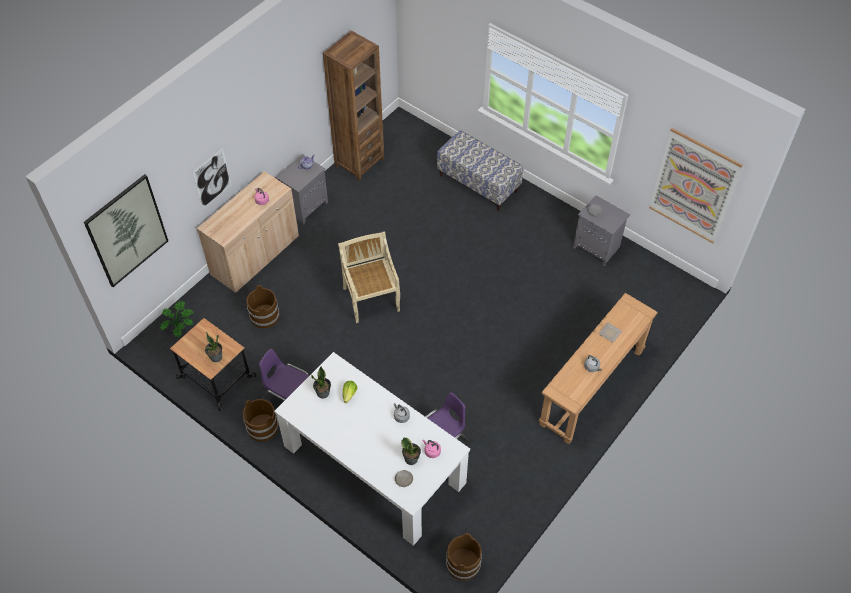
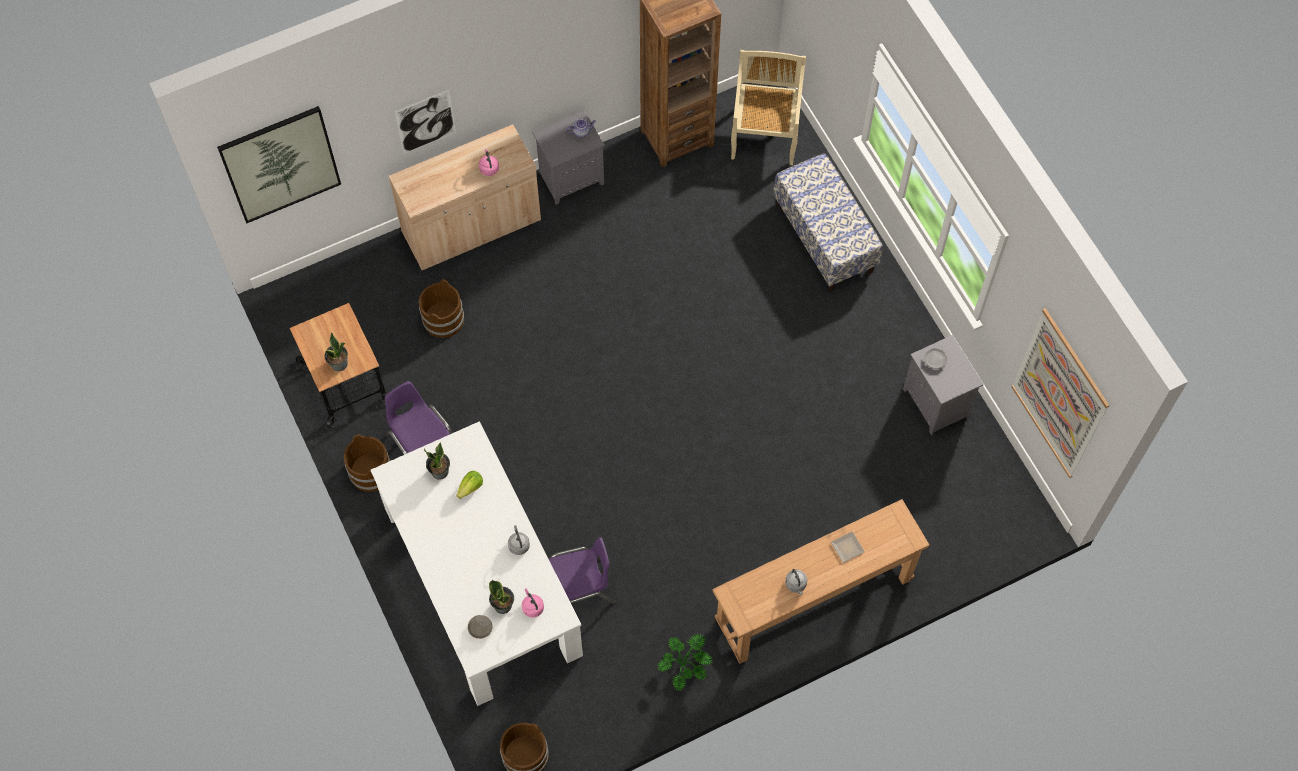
camera: 25 degrees right, 10 degrees up
potted plant [160,301,194,338] -> potted plant moved to [657,633,713,691]
beige chair [338,231,400,323] -> beige chair moved to [731,50,806,165]

